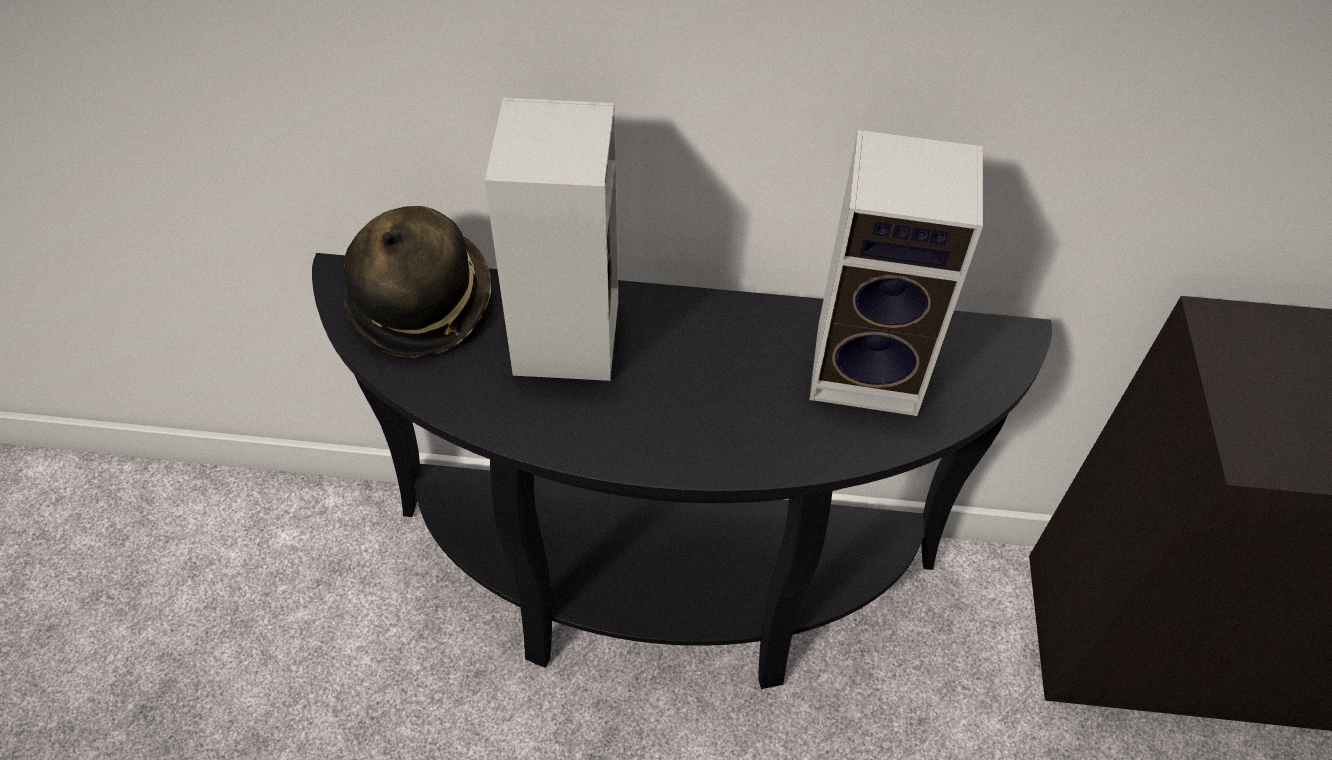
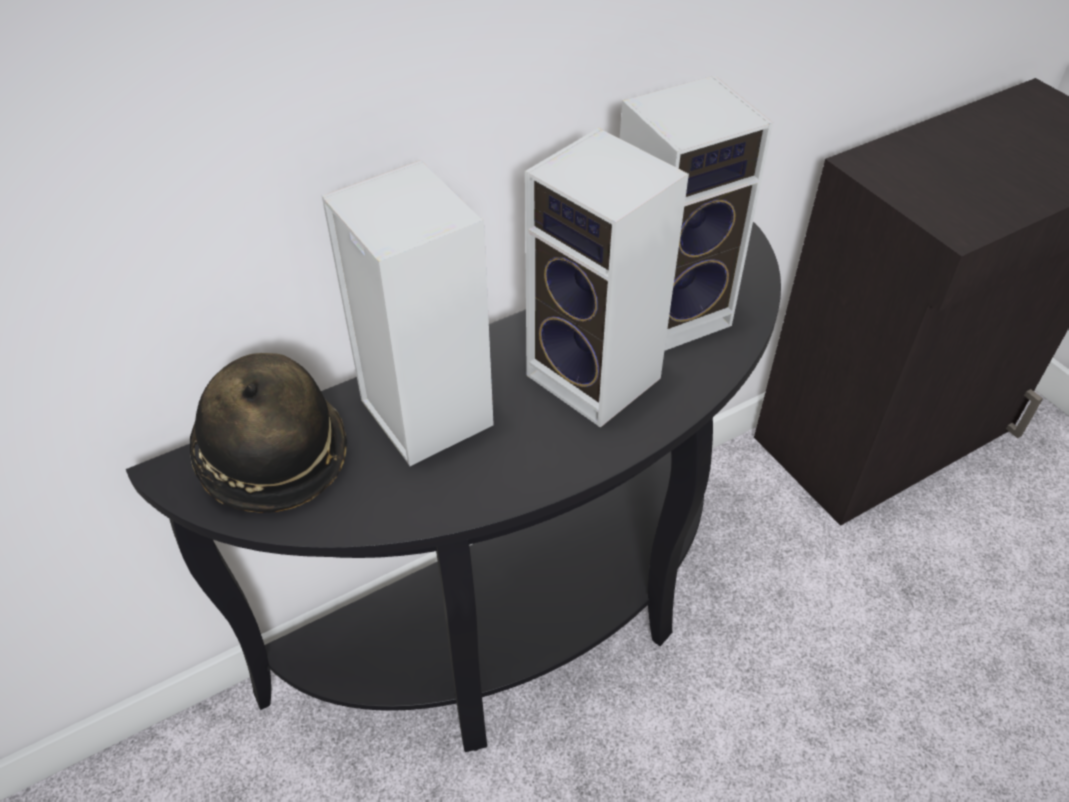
camera: 35 degrees left, 5 degrees down
none -> speaker [525,128,689,428]

